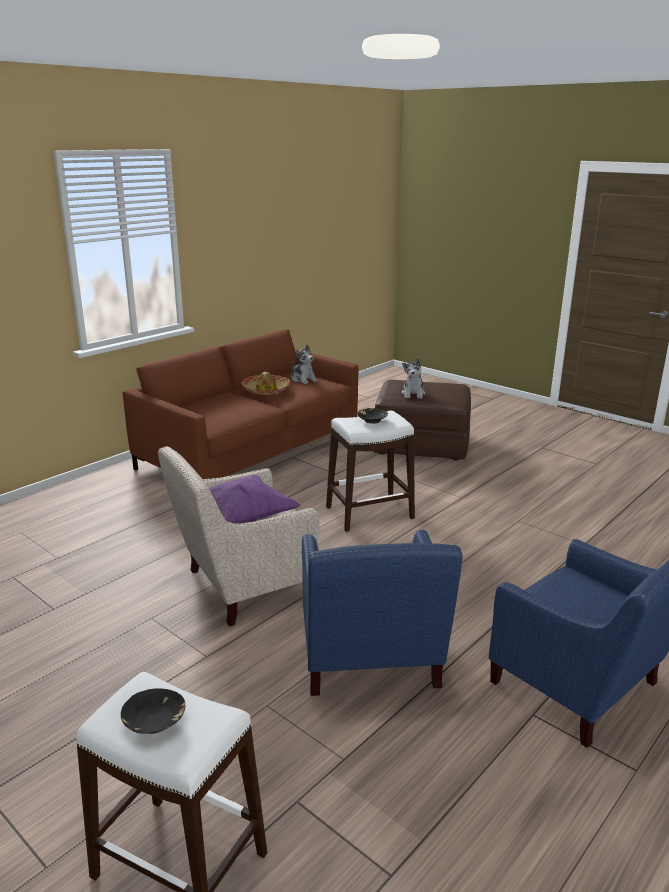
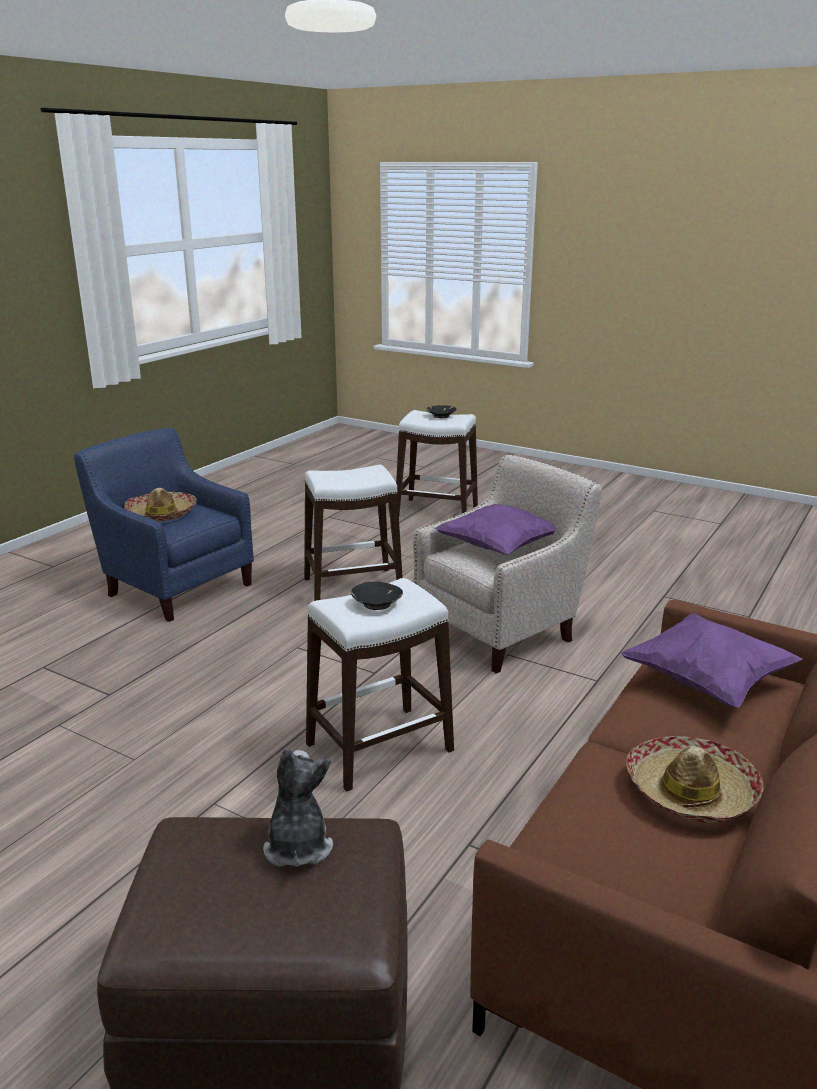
camera: 170 degrees right, 0 degrees up
plush toy [291,344,318,384] -> none
blue armchair [302,530,462,696] -> white stool [304,465,403,601]
none -> hat [124,488,197,521]
none -> purple pillow [620,613,802,708]

